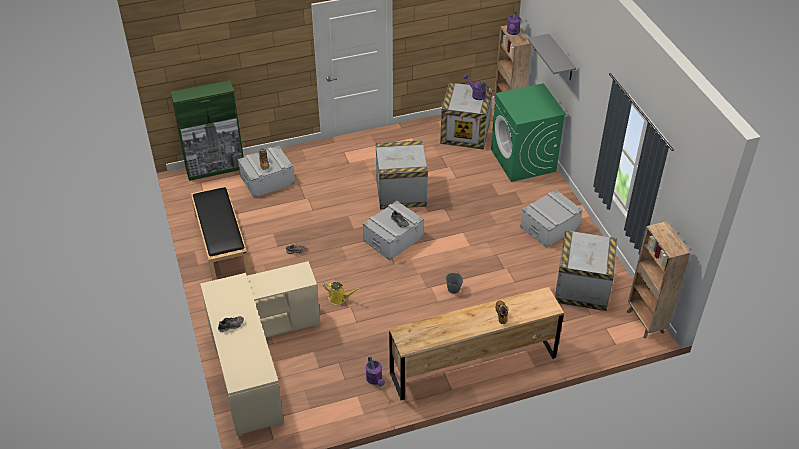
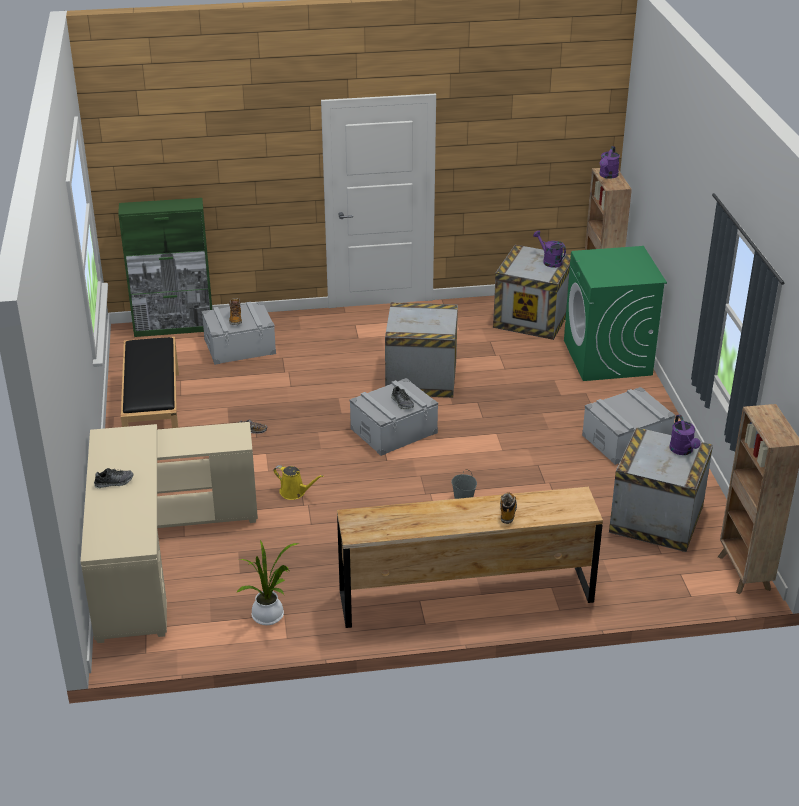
camera: 10 degrees right, 10 degrees down
purple watering can [366,356,385,386] -> purple watering can moved to [669,415,701,455]
grey shelf [527,34,576,80] -> none
none -> potted plant [236,540,299,625]

